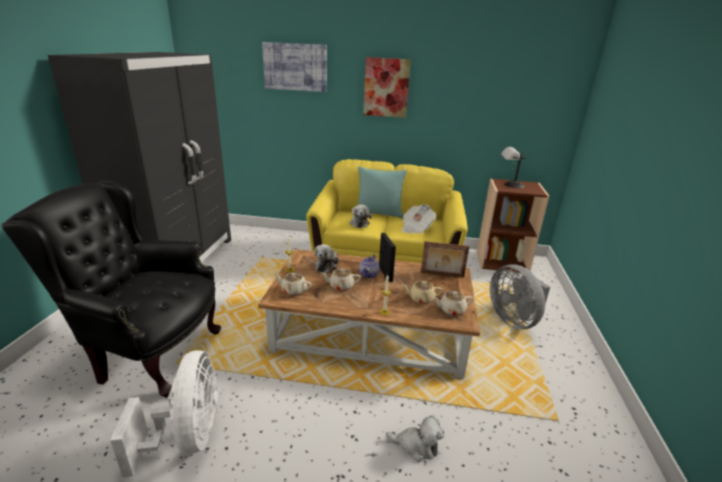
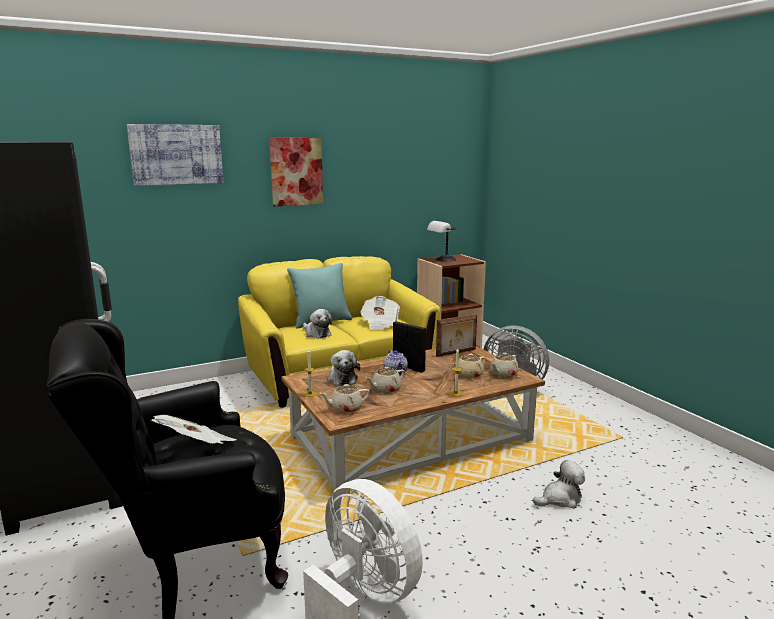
camera: 35 degrees left, 10 degrees down
none -> newspaper [151,415,237,444]

